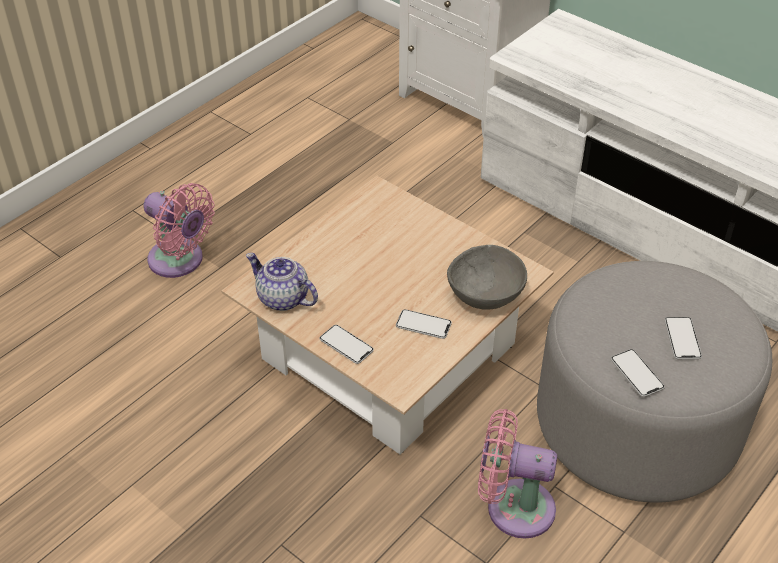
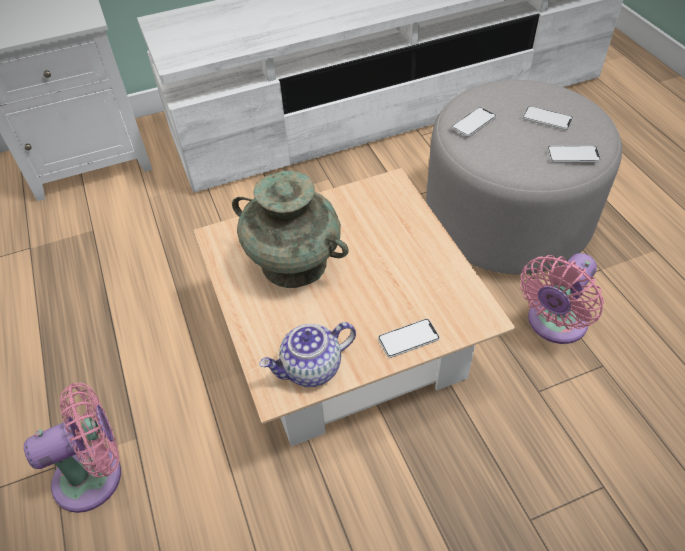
camera: 60 degrees left, 5 degrees up
phone [396,309,452,339] -> phone moved to [451,107,496,137]
grey bowl [447,245,527,310] -> none
none -> turquoise vase [232,171,349,288]

